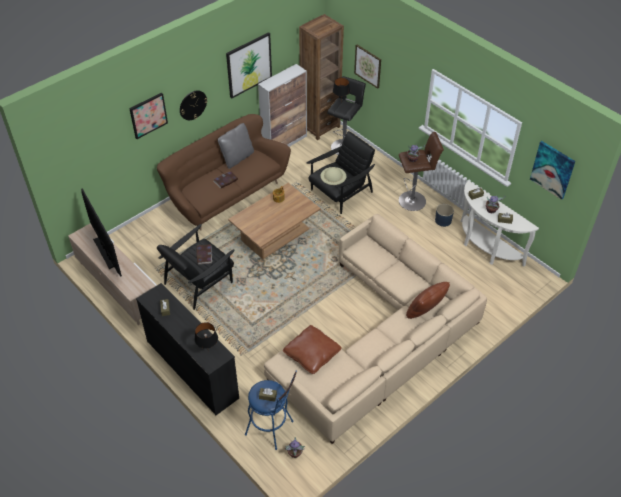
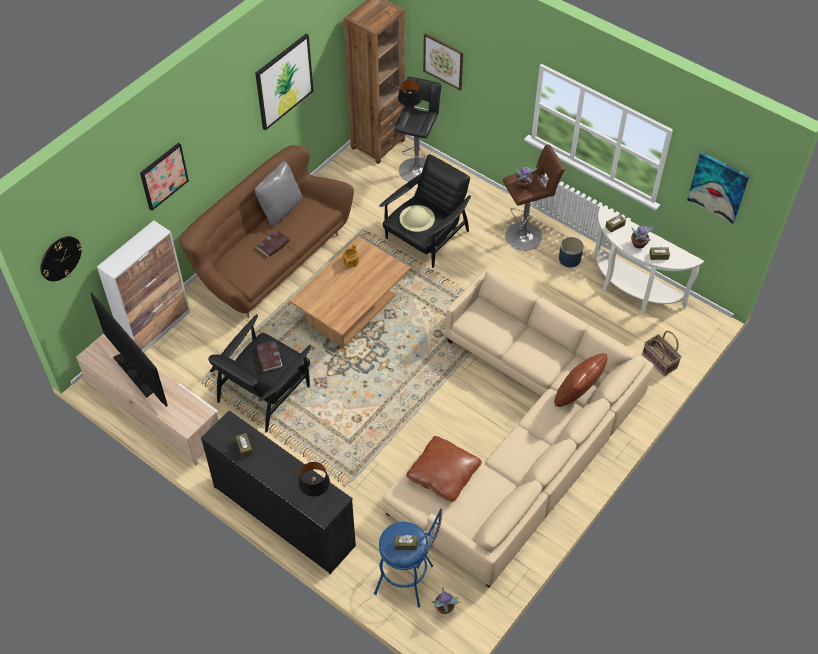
camera: 10 degrees left, 5 degrees up
wall clock [180,90,207,120] -> wall clock moved to [41,236,82,281]
cabinet [258,64,307,147] -> cabinet moved to [97,220,190,353]
none -> basket [642,331,682,376]

